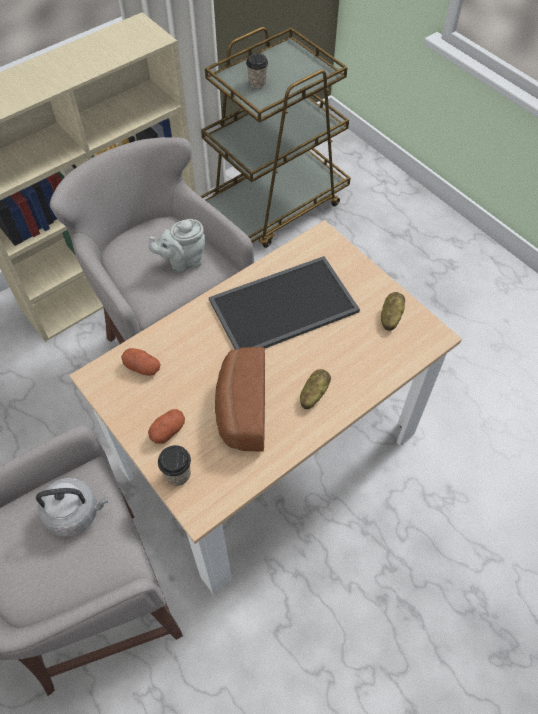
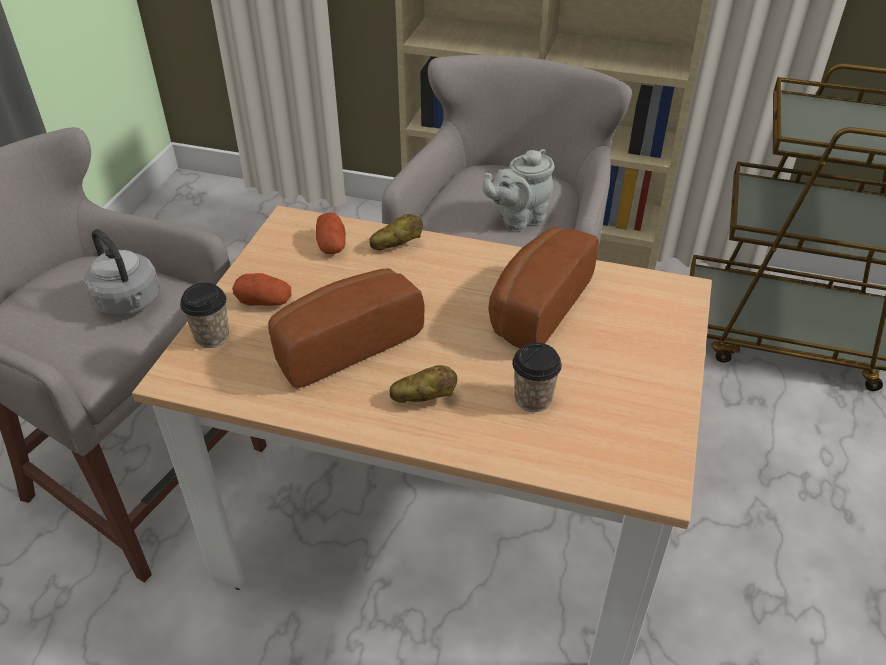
camera: 55 degrees right, 15 degrees down
grey teapot [149,219,205,272] -> grey teapot turned 60 degrees counterclockwise [482,149,555,230]
tray [209,256,360,350] -> bread [488,227,599,348]
cup [246,53,268,89] -> cup moved to [512,342,562,412]
potato [381,292,405,331] -> potato moved to [369,214,423,250]

